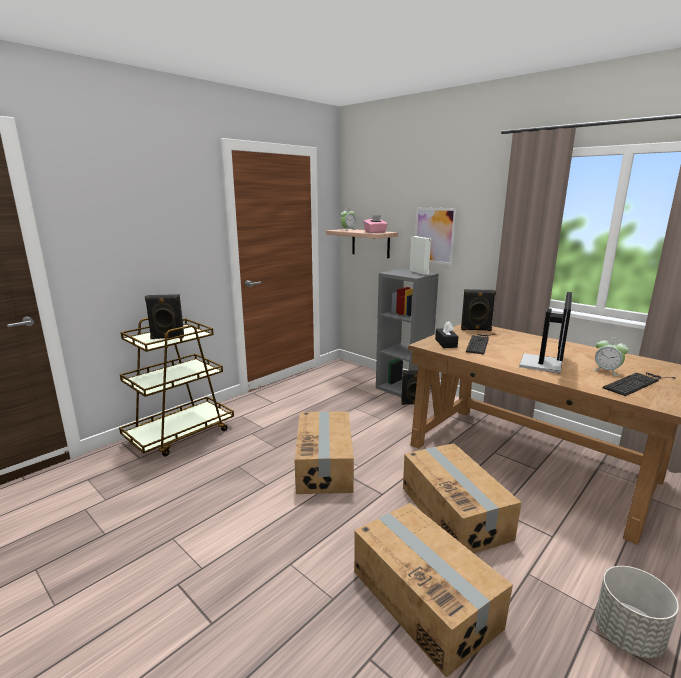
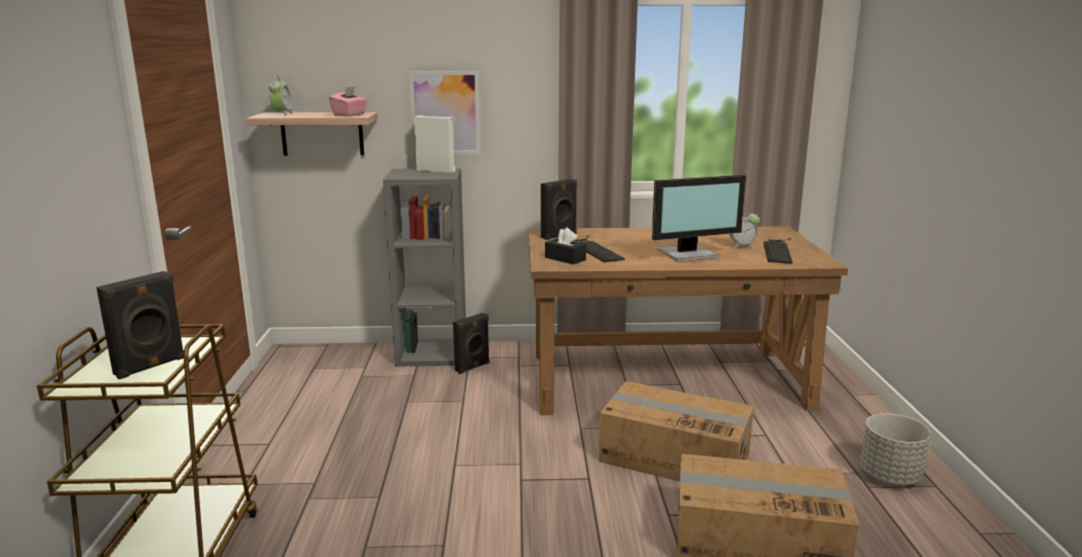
camera: 45 degrees left, 0 degrees up
cardboard box [295,411,354,494] -> none
monitor [519,292,572,374] -> monitor turned 90 degrees clockwise [652,175,746,262]

